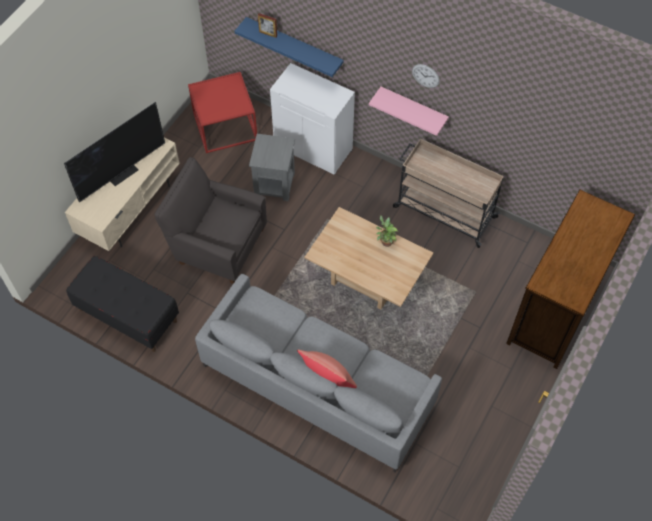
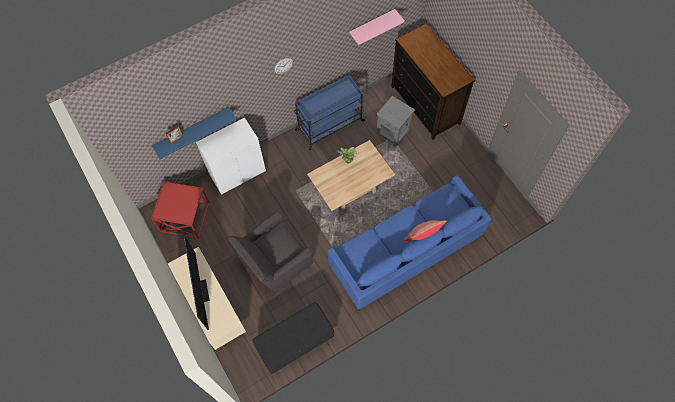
camera: 60 degrees left, 5 degrees up
grey sofa [195,274,442,472] -> blue sofa [327,176,492,311]
grey side table [249,134,295,201] -> grey side table moved to [376,96,415,147]
pink shelf [369,87,449,136] -> pink shelf moved to [349,9,405,45]
beige cart [393,138,504,248] -> blue cart [294,75,366,150]

